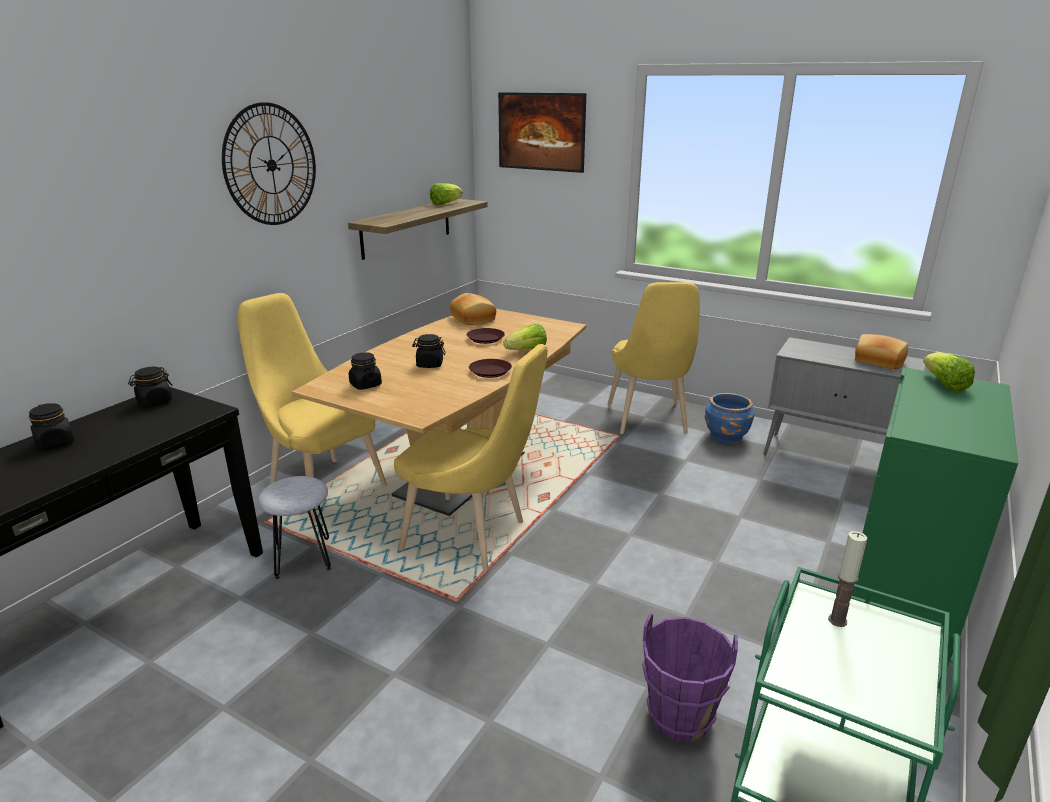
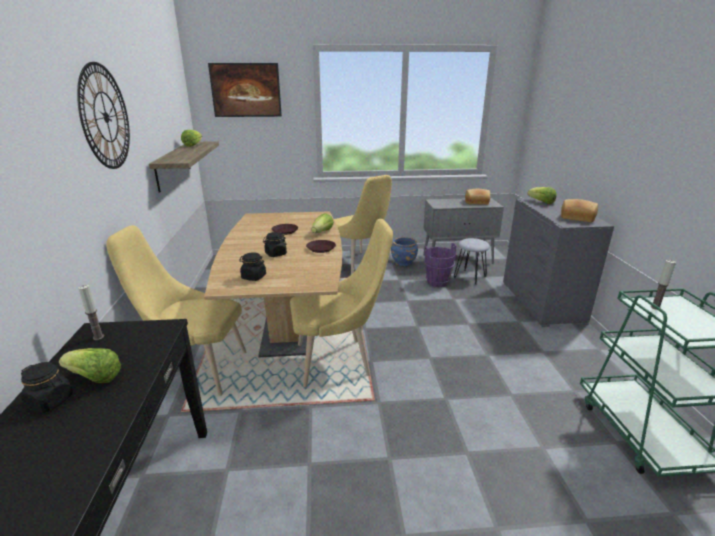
camera: 35 degrees left, 0 degrees up
black jar [128,367,173,407] -> candle [78,285,104,340]
grey stool [258,476,331,579] -> grey stool moved to [454,238,490,285]
bread [450,293,496,325] -> bread moved to [561,199,598,222]
purple bucket [642,614,738,742] -> purple bucket moved to [424,243,457,287]
green dresser [852,368,1018,645] -> grey dresser [503,198,614,327]
none -> lettuce [59,348,121,383]

